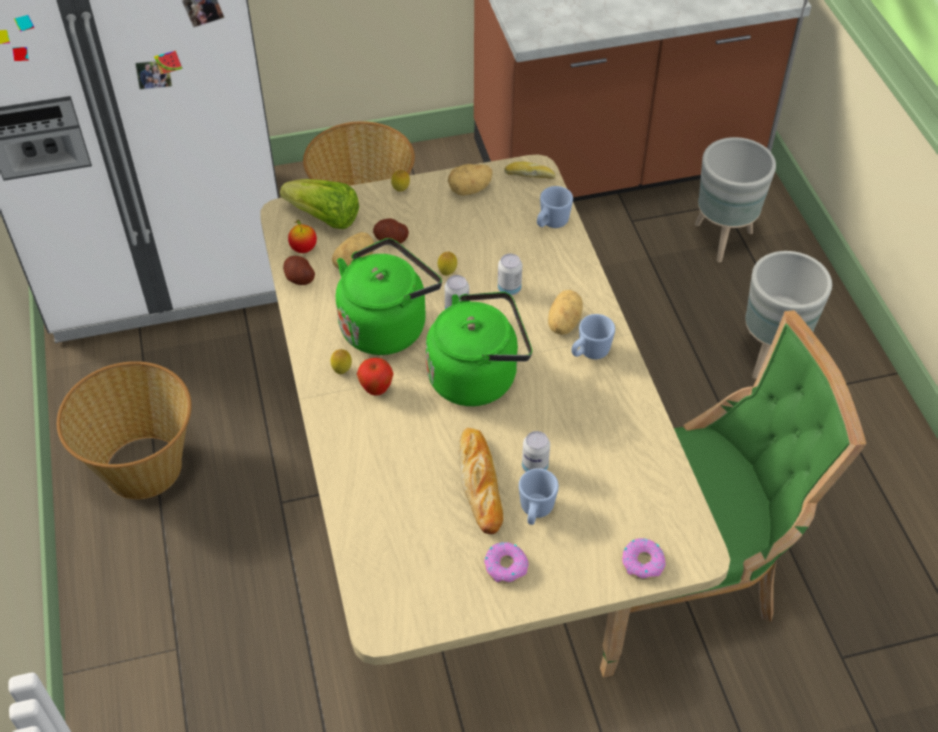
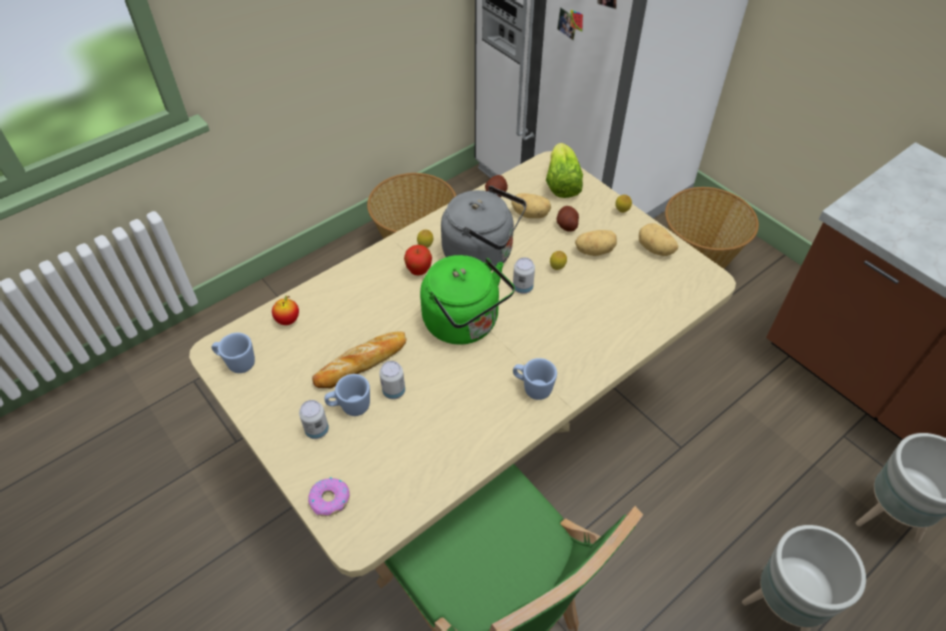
camera: 65 degrees right, 0 degrees up
apple [288,220,317,253] -> apple moved to [272,296,299,325]
green kettle [336,238,442,355] -> grey kettle [441,186,527,271]
donut [484,542,529,584] -> none
can [498,254,522,296] -> can moved to [299,400,329,439]
bread [504,161,556,179] -> none
blue mug [537,186,573,228] -> blue mug moved to [211,333,255,373]
potato [548,290,583,335] -> potato moved to [575,230,617,256]

